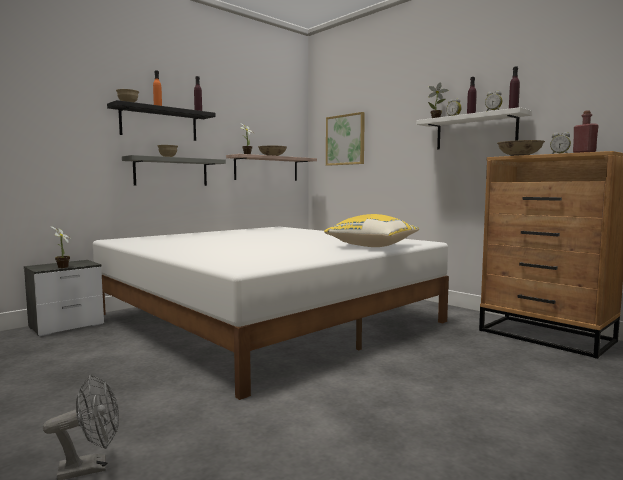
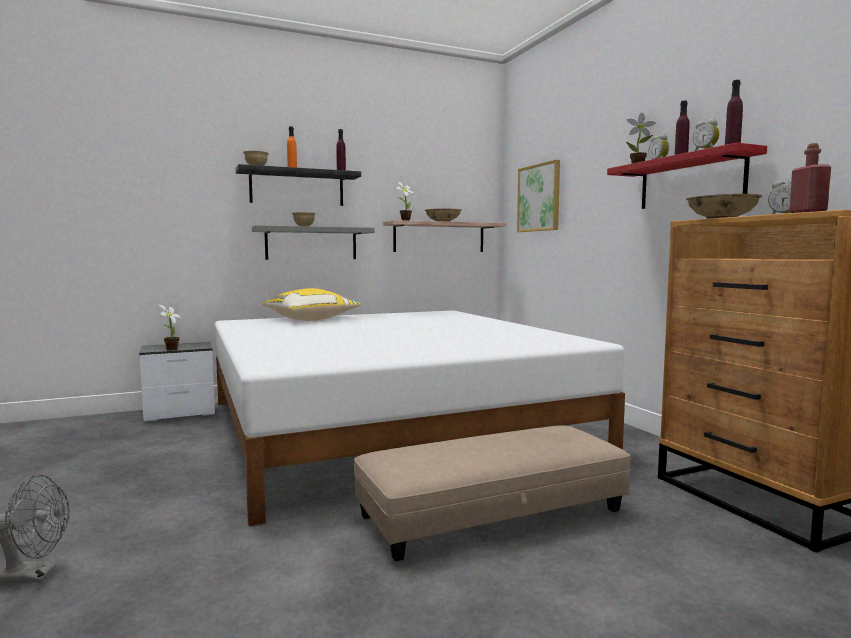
camera: 20 degrees right, 0 degrees up
yellow pillow [324,214,419,247] -> yellow pillow moved to [263,288,360,321]
white shelf [416,107,532,149] -> red shelf [607,143,767,209]
none -> beige ottoman [354,425,631,562]

